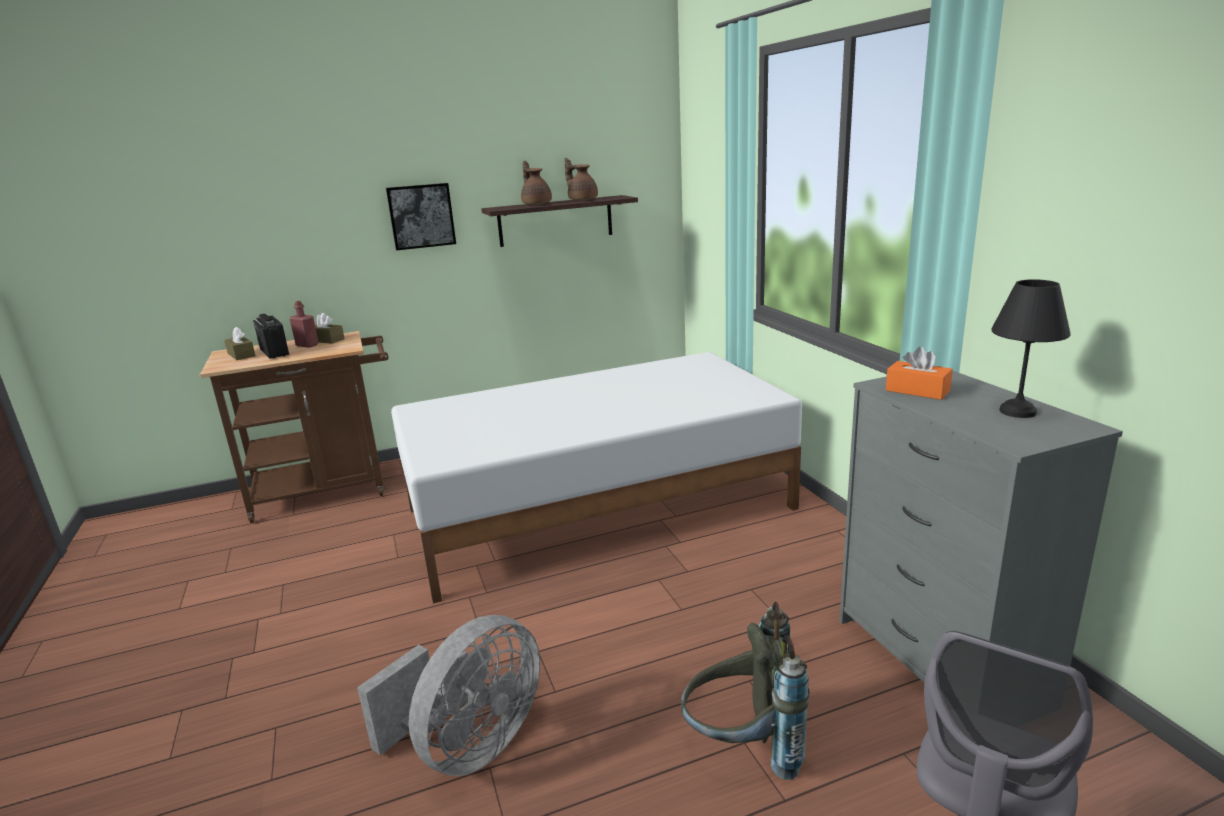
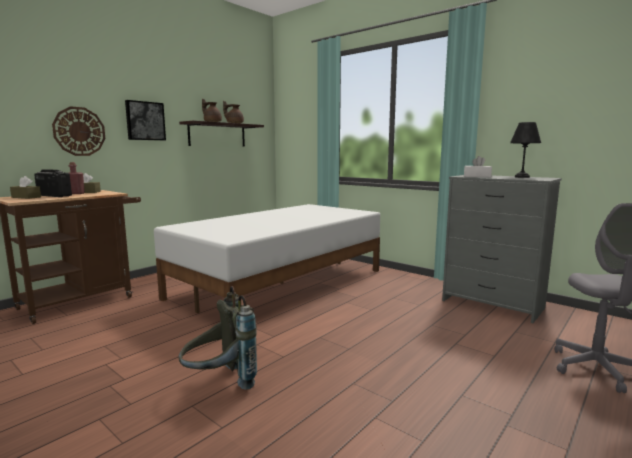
camera: 30 degrees left, 10 degrees down
grey fan [357,615,540,776] -> none
grey backpack [680,602,809,780] -> grey backpack moved to [179,286,257,390]
orange tissue box [886,347,953,400] -> white tissue box [464,156,492,177]
none -> wall clock [52,106,105,156]

